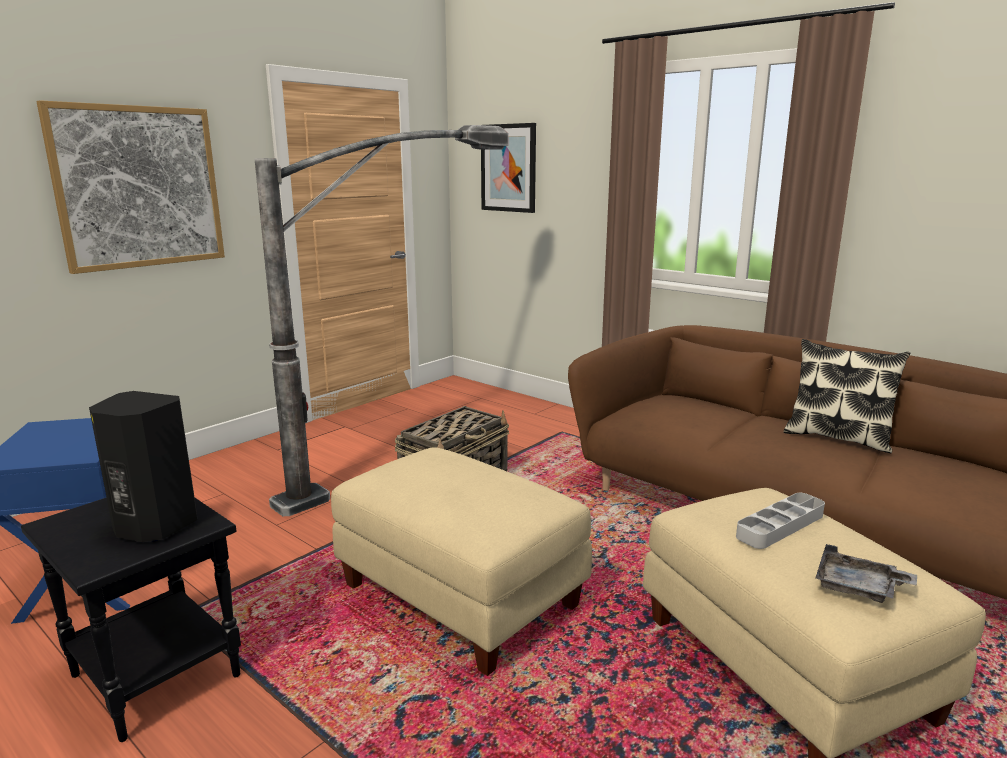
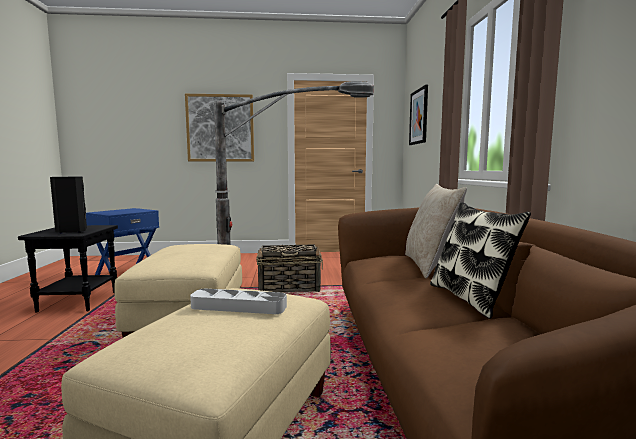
camera: 45 degrees right, 10 degrees down
grey tray [816,544,917,603] -> none
none -> beige pillow [405,184,467,279]

